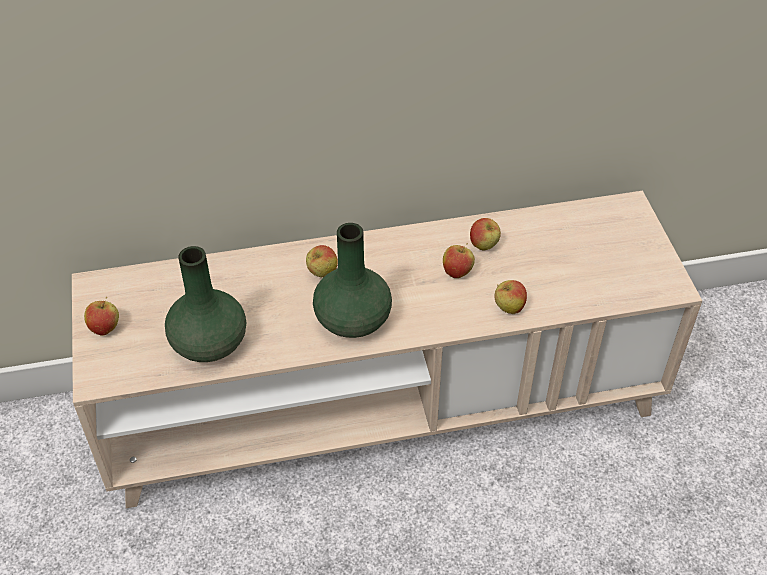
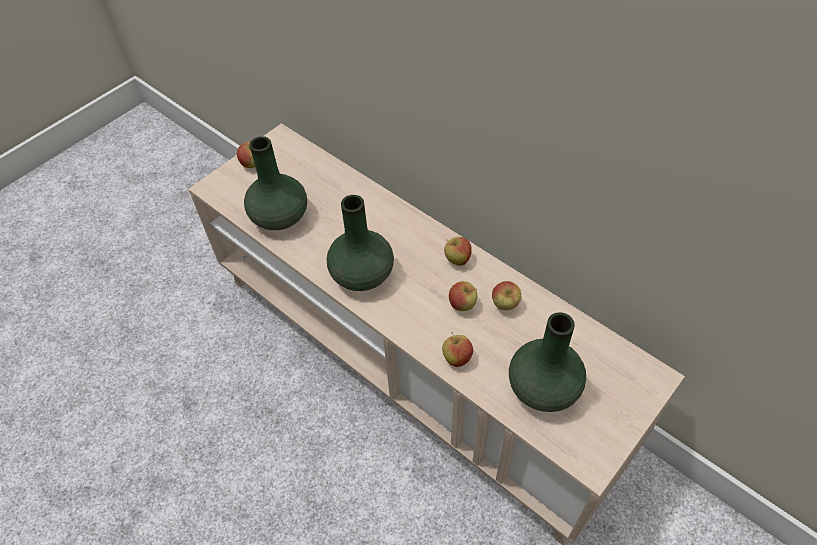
camera: 55 degrees right, 5 degrees up
apple [306,245,338,277] -> apple moved to [444,237,472,266]
none -> green vase [509,312,586,412]

